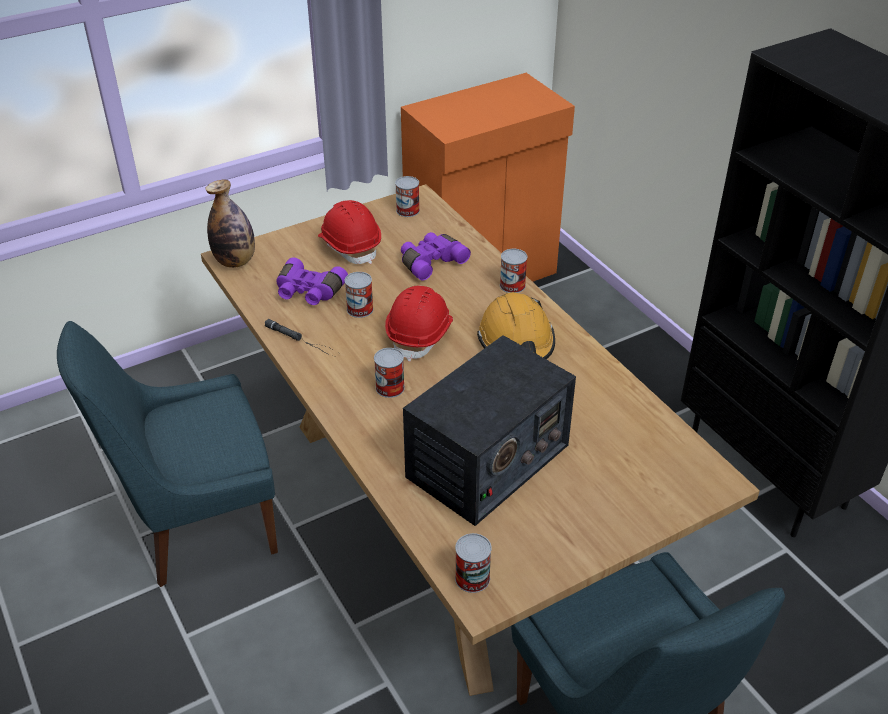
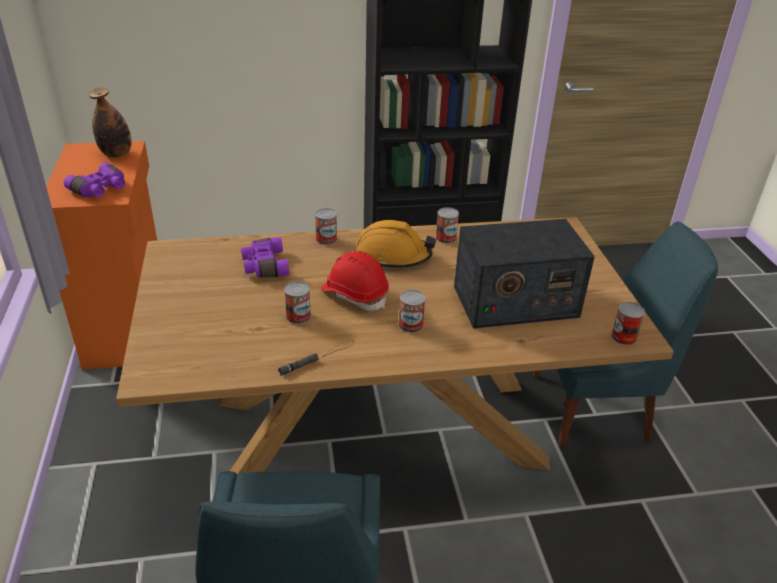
camera: 70 degrees left, 5 degrees down
bottle [206,180,255,268] -> bottle moved to [89,88,132,158]
purple binoculars [277,257,348,305] -> purple binoculars moved to [64,162,125,197]
red hard hat [318,200,381,264] -> none
can [395,176,420,217] -> can moved to [436,207,459,244]
radio [403,335,576,526] -> radio turned 105 degrees clockwise [454,219,595,328]

